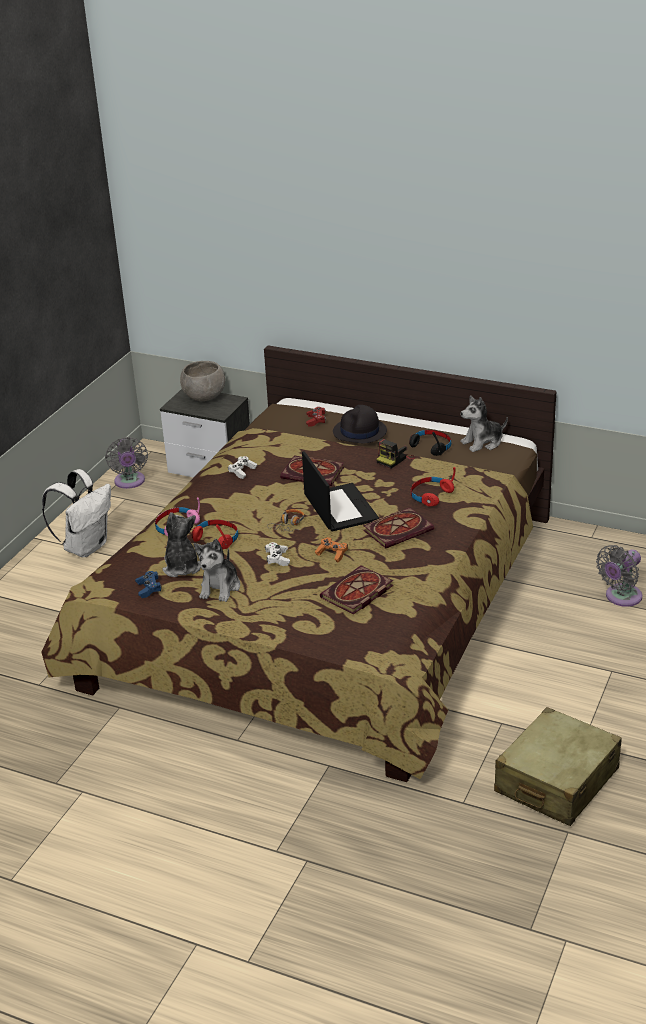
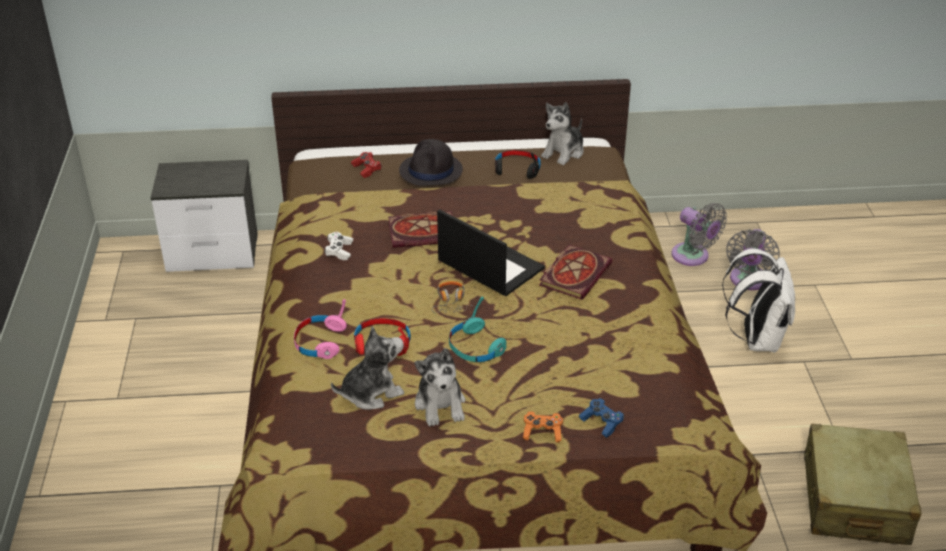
camera: 30 degrees left, 5 degrees up
white backpack [42,469,111,557] -> white backpack moved to [722,249,795,353]
grey fan [105,437,148,489] -> grey fan moved to [671,203,727,266]
blue game controller [135,571,162,598] -> blue game controller moved to [579,398,624,438]
plush toy [163,512,201,577] -> plush toy turned 105 degrees clockwise [331,327,404,410]
grey bowl [180,361,225,401] -> none
white game controller [265,542,290,566] -> turquoise headphones [449,297,507,362]
orange game controller [315,537,348,562] -> orange game controller moved to [523,411,563,442]
book [320,566,393,614] -> none
camera [376,439,415,468] -> none
red headphones [411,467,456,507] -> none

